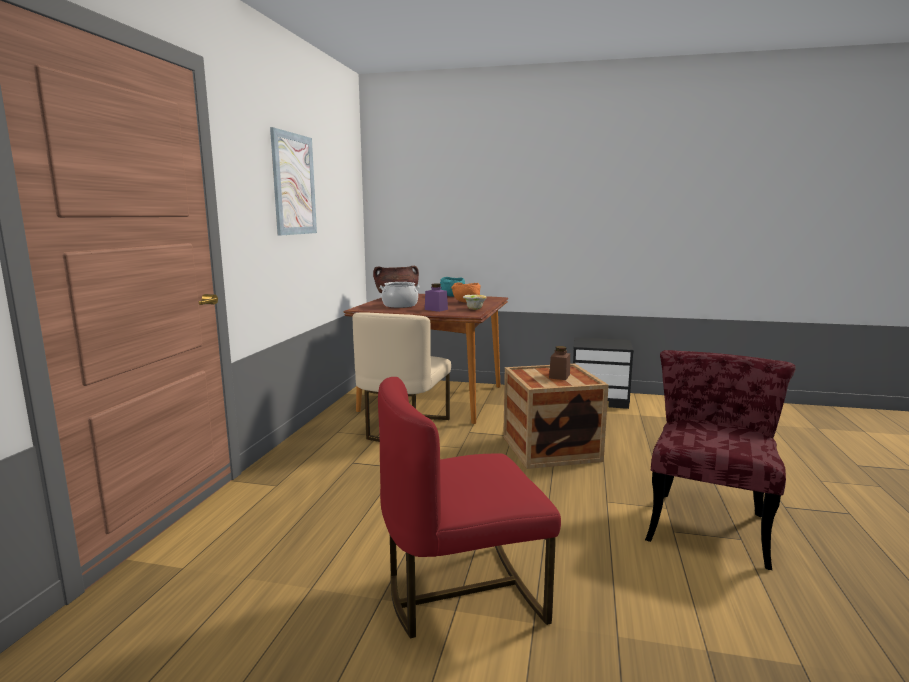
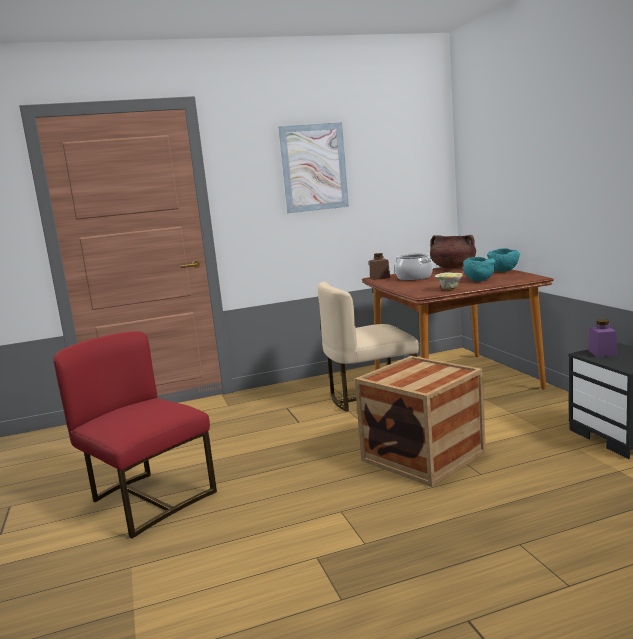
camera: 60 degrees right, 0 degrees up
purple jar [425,283,448,312] -> purple jar moved to [588,319,617,357]
orange bowl [451,282,481,303] -> turquoise bowl [463,257,496,281]
brown jar [549,346,570,380] -> brown jar moved to [369,253,390,280]
red chair [645,350,796,570] -> none

